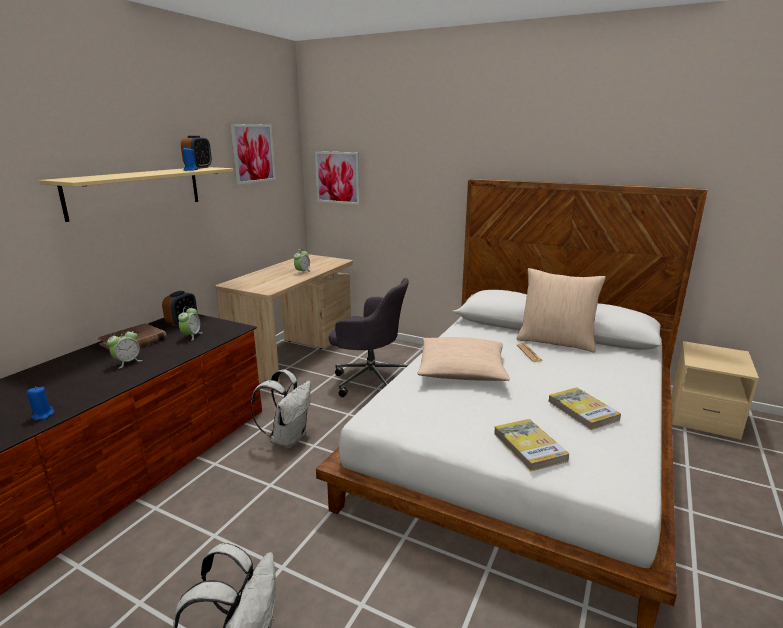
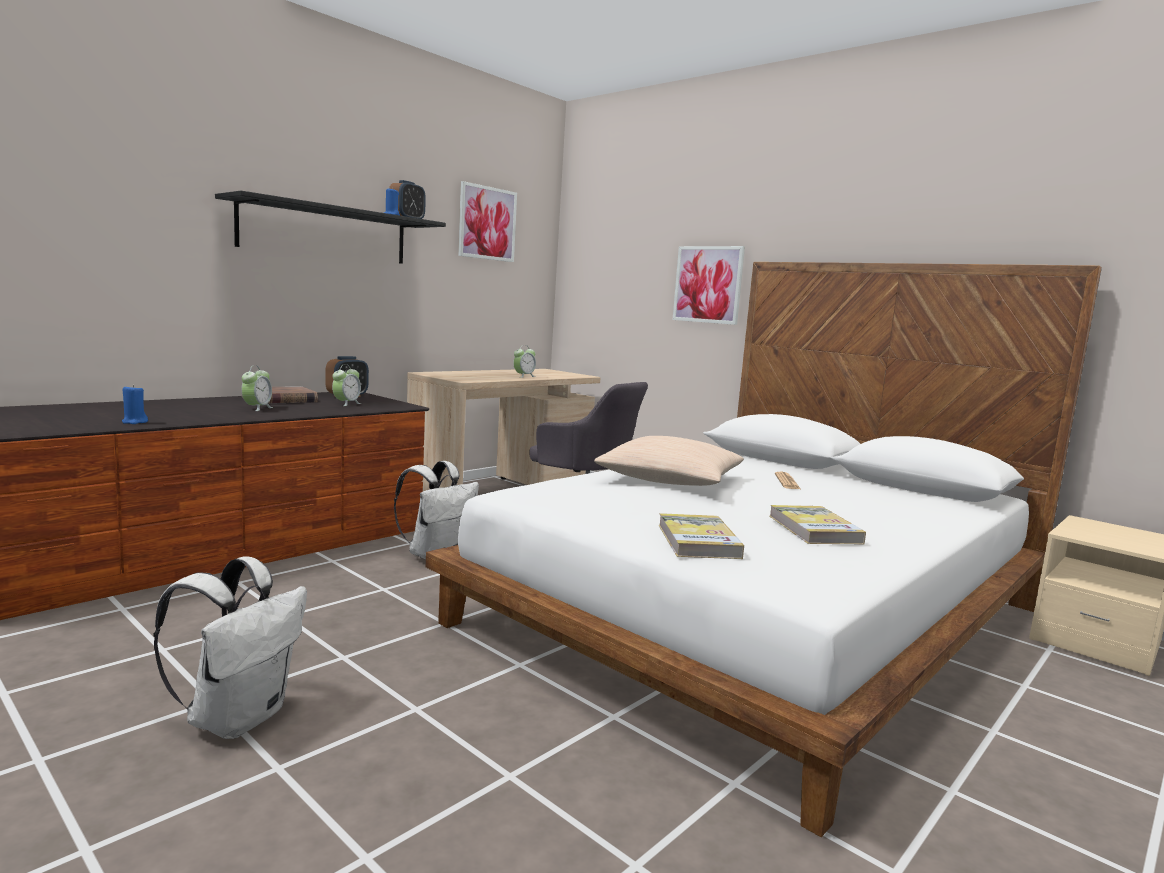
camera: 15 degrees right, 10 degrees down
beige shelf [39,167,233,222] -> black shelf [215,191,446,264]
alarm clock [107,329,142,369] -> alarm clock turned 45 degrees counterclockwise [241,365,273,411]
picture [315,151,360,205] -> picture moved to [672,246,745,325]
beige pillow [517,268,606,352] -> none

